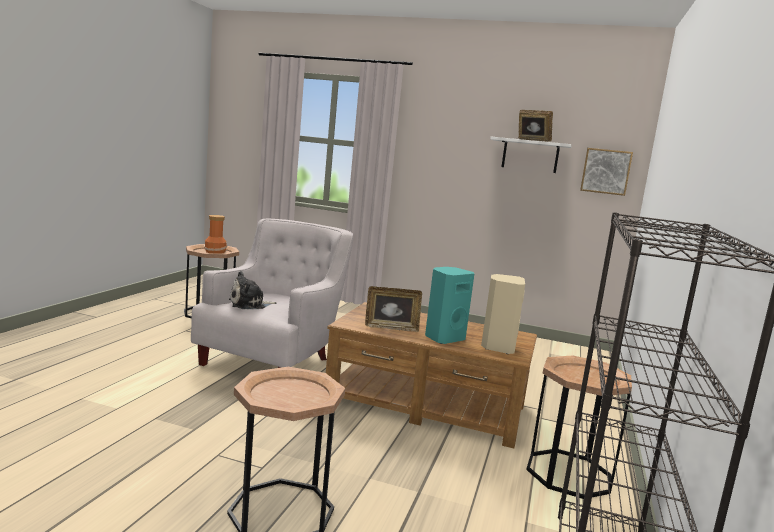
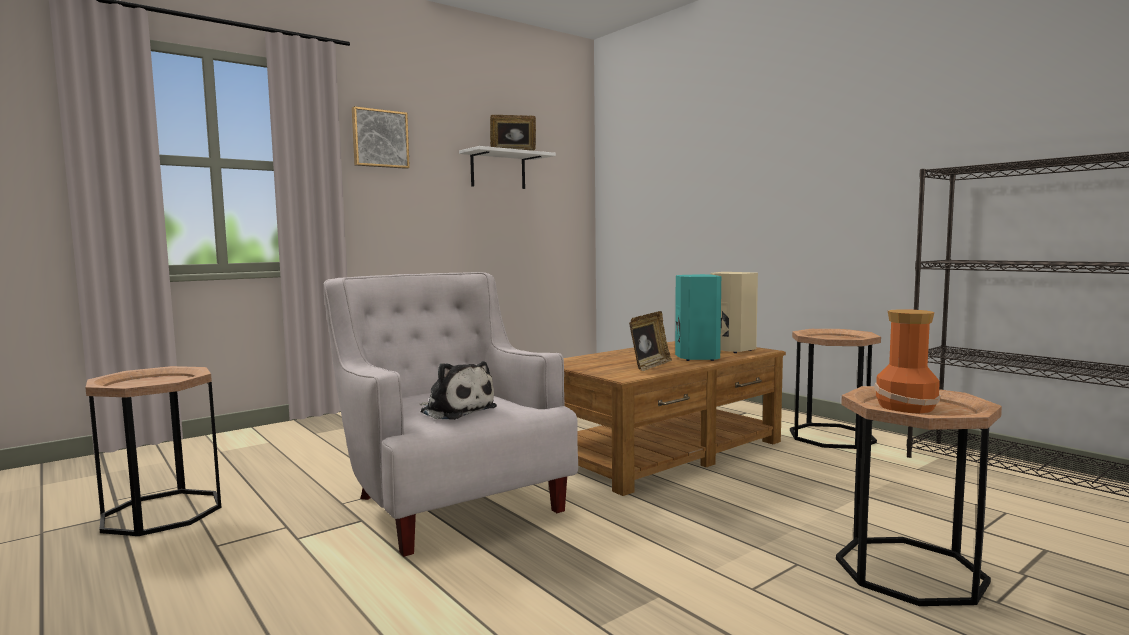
camera: 55 degrees left, 5 degrees down
vase [204,215,227,253] -> vase moved to [874,309,941,413]
plush toy [229,271,277,309] -> plush toy turned 60 degrees counterclockwise [420,361,497,420]
picture [580,148,633,196] -> picture moved to [352,106,410,169]

